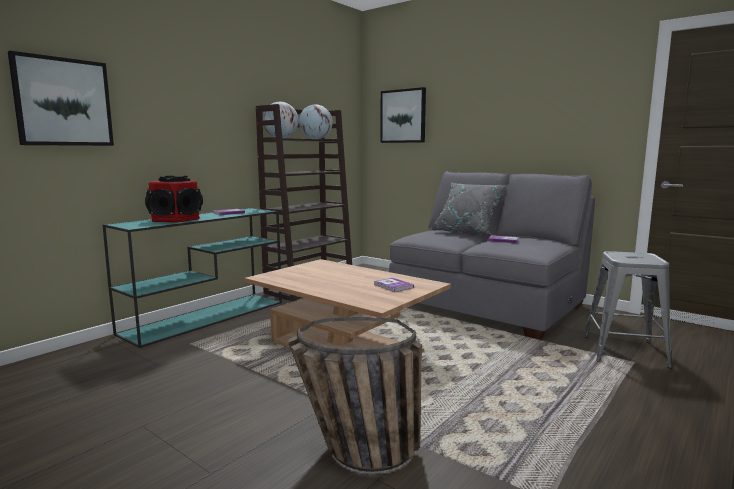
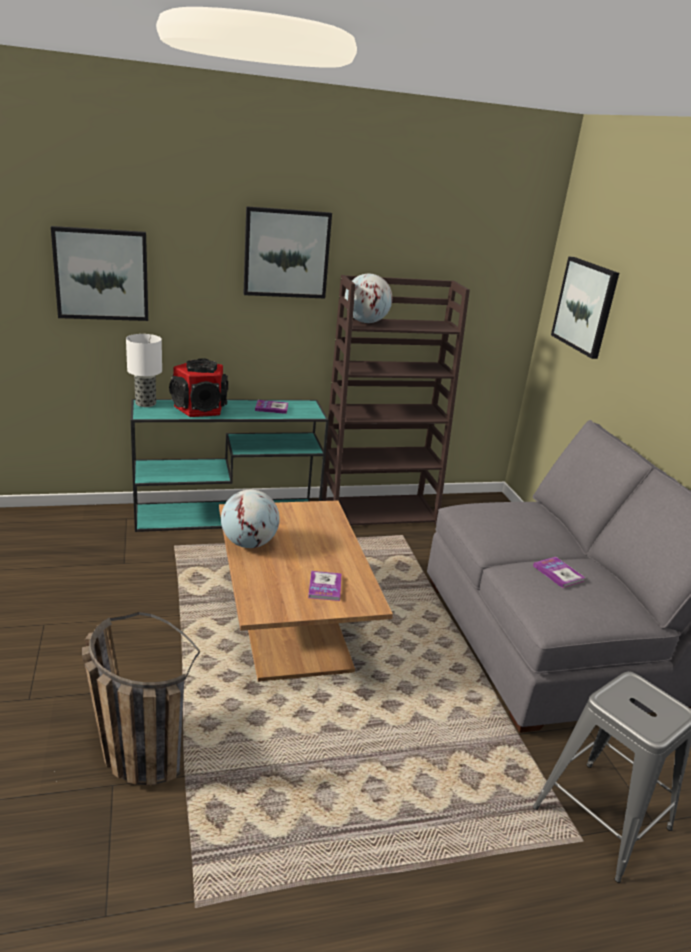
camera: 35 degrees right, 15 degrees up
globe [299,104,333,139] -> globe moved to [221,490,280,548]
grey pillow [430,182,508,235] -> none
none -> table lamp [126,334,162,407]
none -> picture [243,206,332,299]

